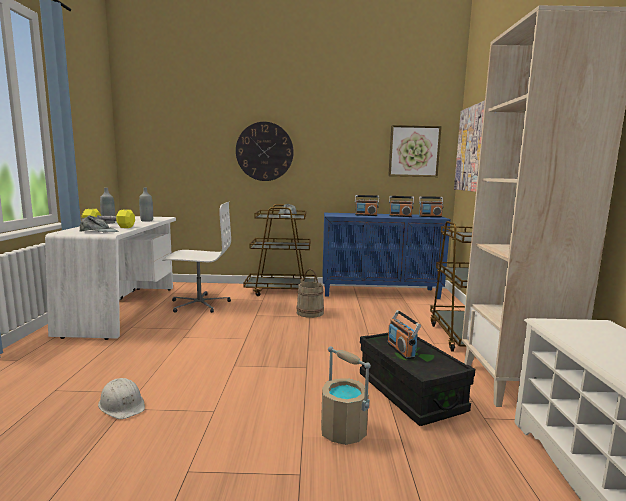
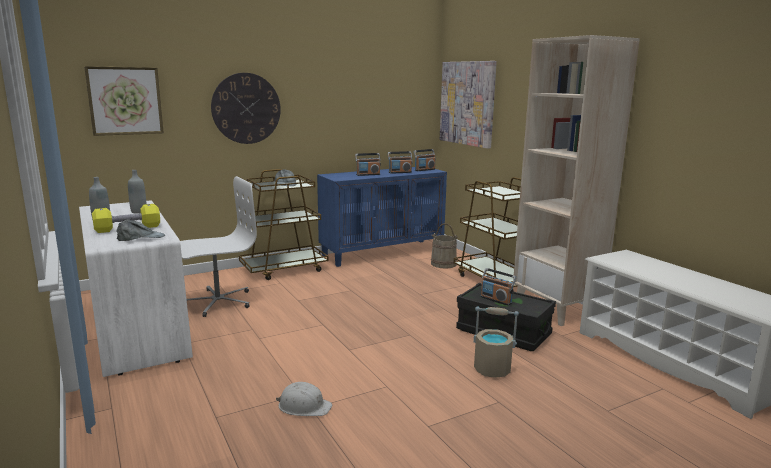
camera: 30 degrees left, 5 degrees up
beige bucket [296,269,324,318] -> beige bucket moved to [431,223,459,269]
picture [388,125,442,177] -> picture moved to [84,66,164,136]

